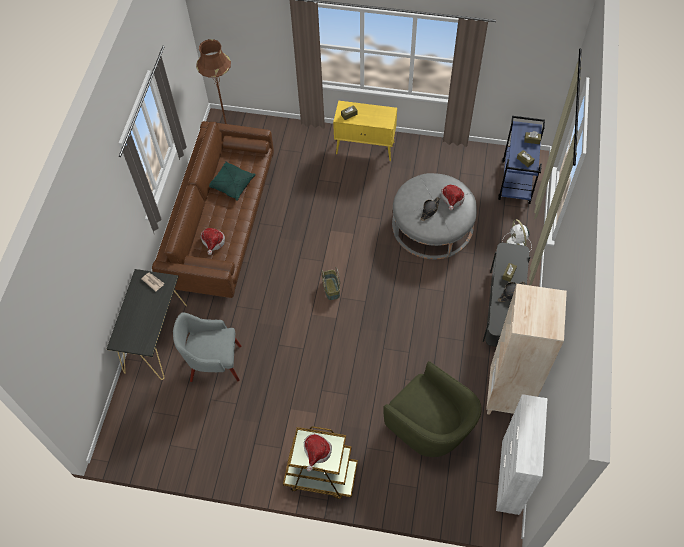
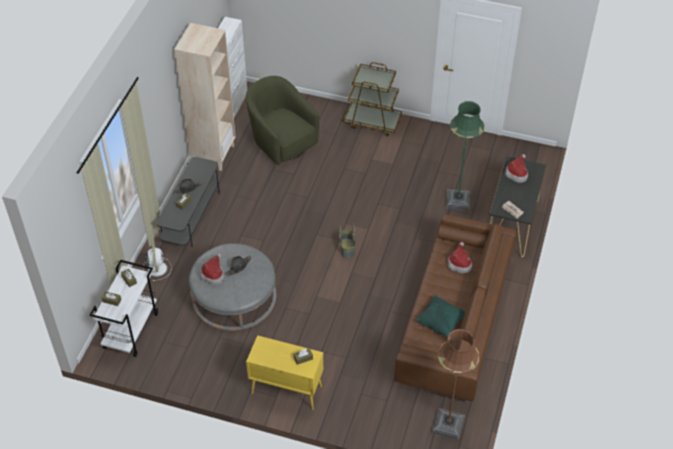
camera: 175 degrees left, 10 degrees down
grey armchair [173,312,241,382] -> green floor lamp [446,101,485,210]
hat [304,434,332,472] -> hat moved to [505,154,528,183]
blue cart [498,116,545,204] -> white cart [90,260,158,357]

